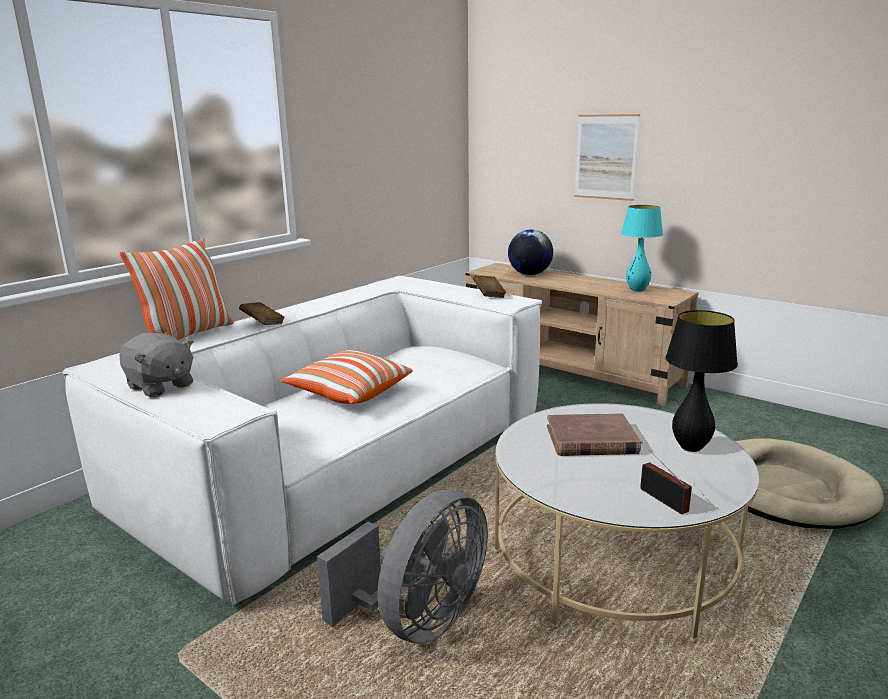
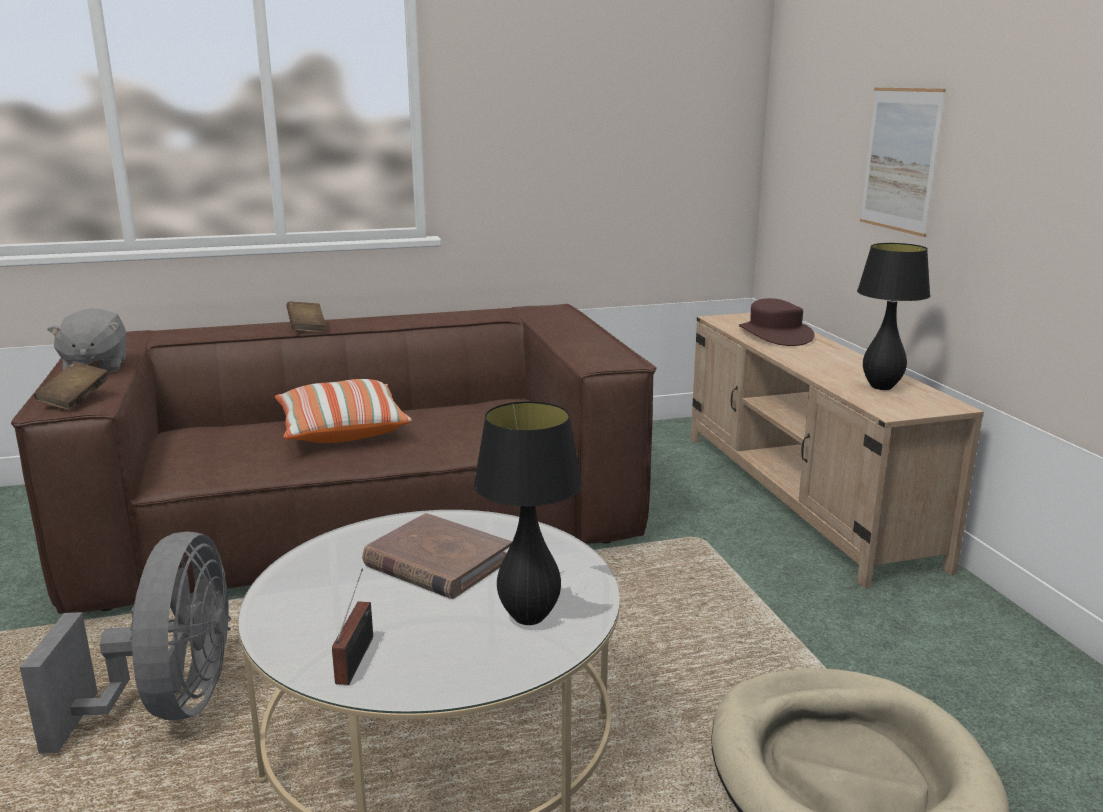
camera: 35 degrees right, 0 degrees up
white sofa [62,276,542,606] -> brown sofa [11,304,657,614]
pillow [120,238,234,340] -> none
grey fan [317,490,488,644] -> grey fan turned 75 degrees counterclockwise [20,531,231,754]
brown book [473,275,506,298] -> brown book moved to [34,362,109,410]
globe [508,230,553,275] -> brown hat [739,298,815,346]
turquoise table lamp [621,205,663,292] -> black table lamp [857,243,930,390]

